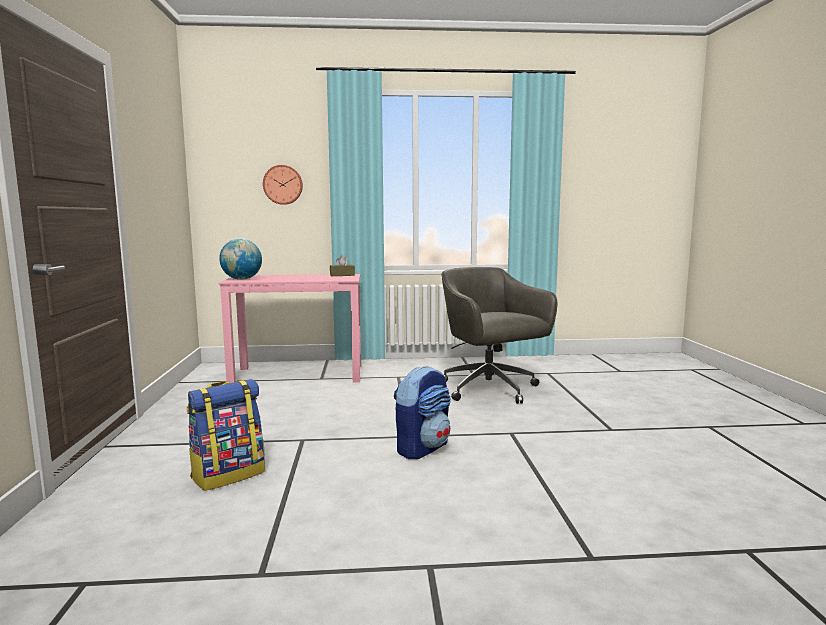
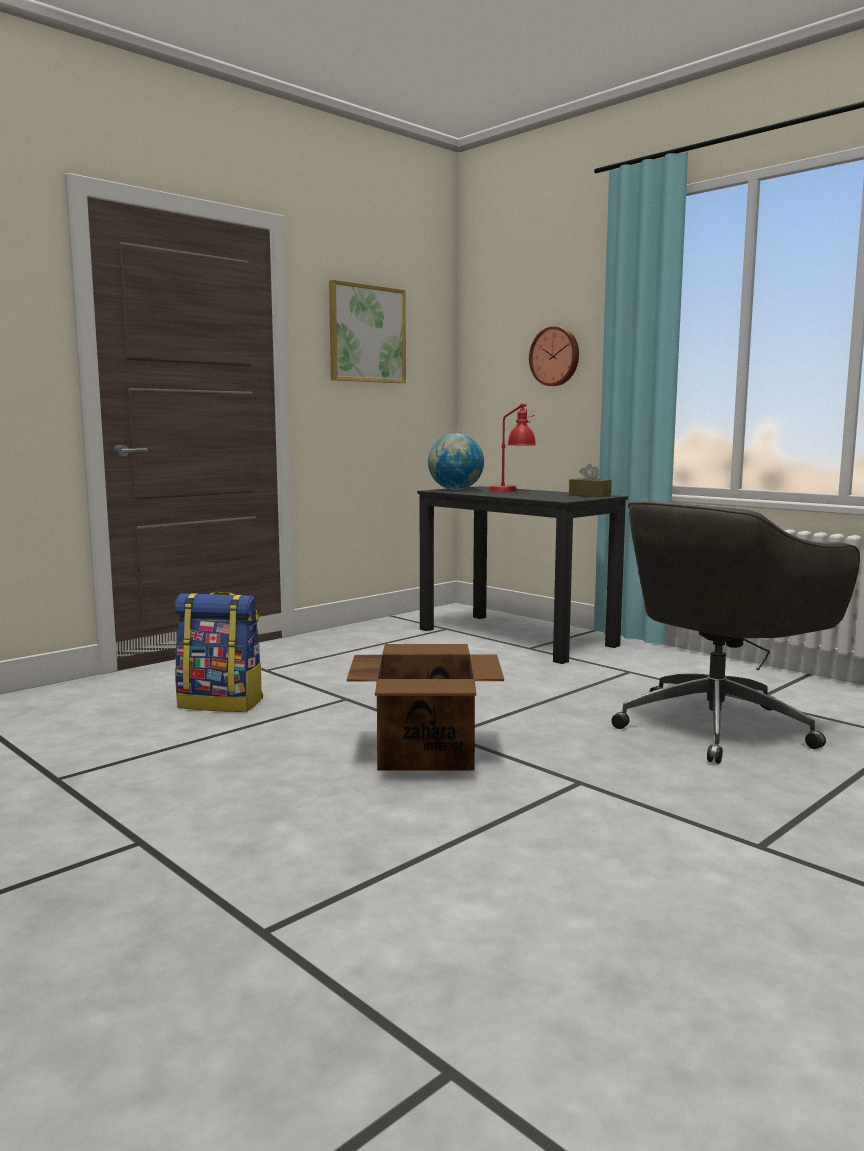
camera: 50 degrees right, 0 degrees up
pink desk [219,274,361,383] -> black desk [417,486,628,664]
backpack [394,366,451,459] -> cardboard box [347,644,504,770]
grey office chair [441,267,557,404] -> grey office chair turned 150 degrees counterclockwise [611,500,860,764]
none -> picture [329,280,406,383]
none -> red table lamp [489,403,536,492]

